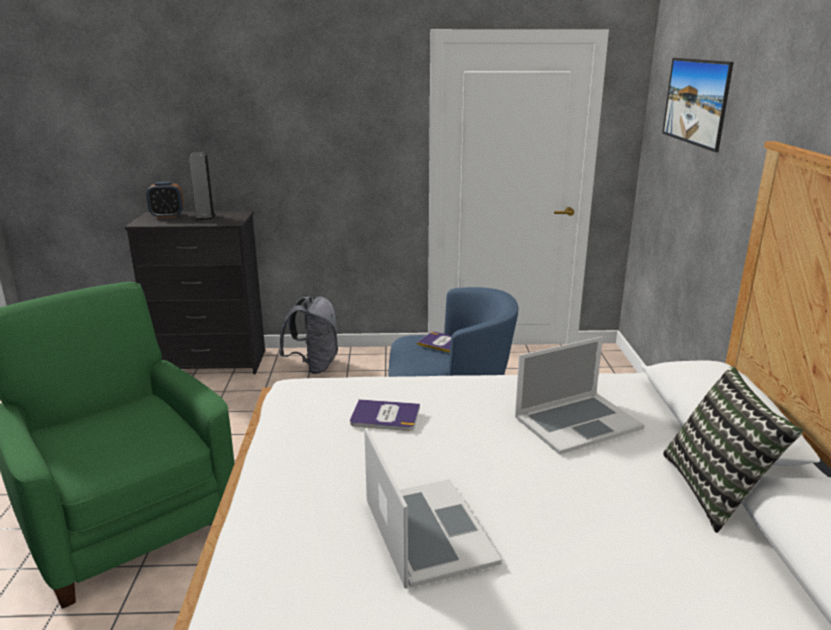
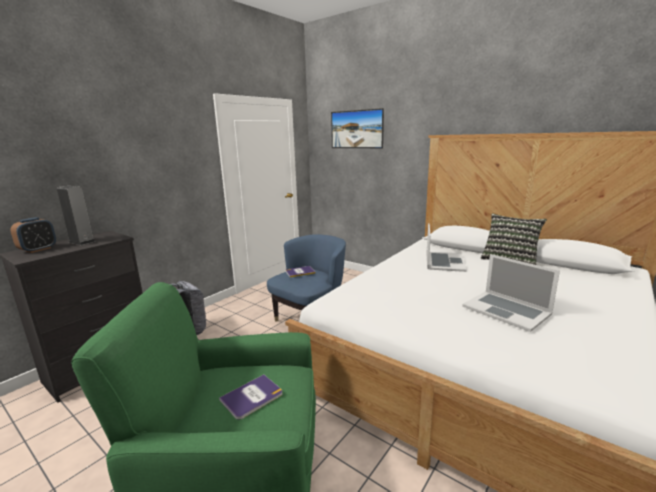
camera: 50 degrees left, 5 degrees down
book [350,399,420,431] -> book moved to [219,375,283,420]
laptop [364,428,502,589] -> laptop turned 150 degrees counterclockwise [462,254,560,332]

